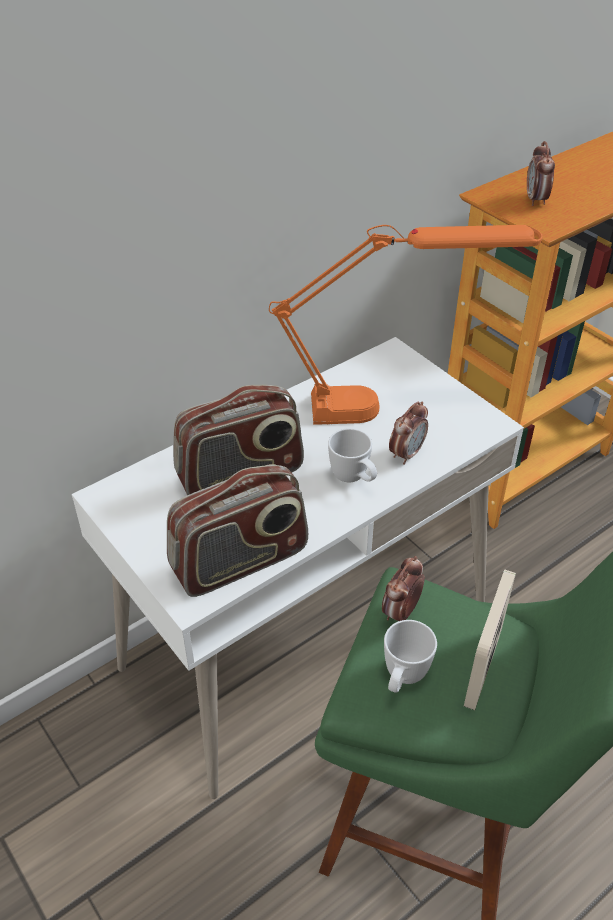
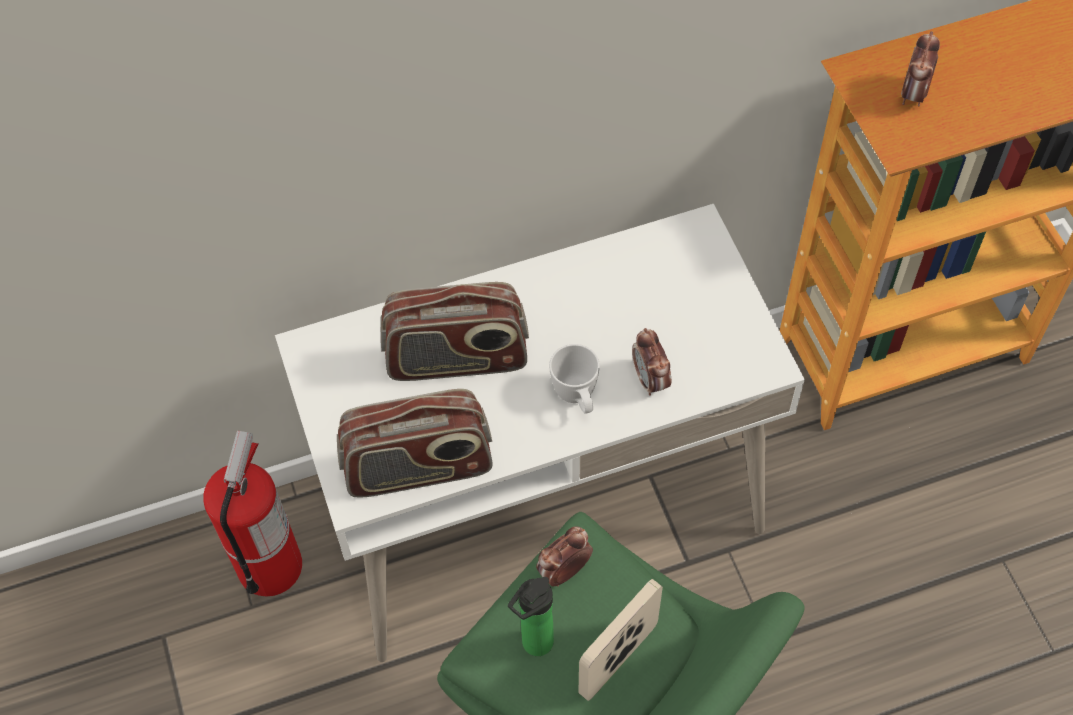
camera: 20 degrees right, 15 degrees up
orange table lamp [269,225,542,425] -> none
white mug [384,620,437,693] -> bottle [508,577,554,656]
alarm clock [389,402,428,465] -> alarm clock turned 105 degrees clockwise [632,328,671,396]
none -> fire extinguisher [203,431,302,596]

